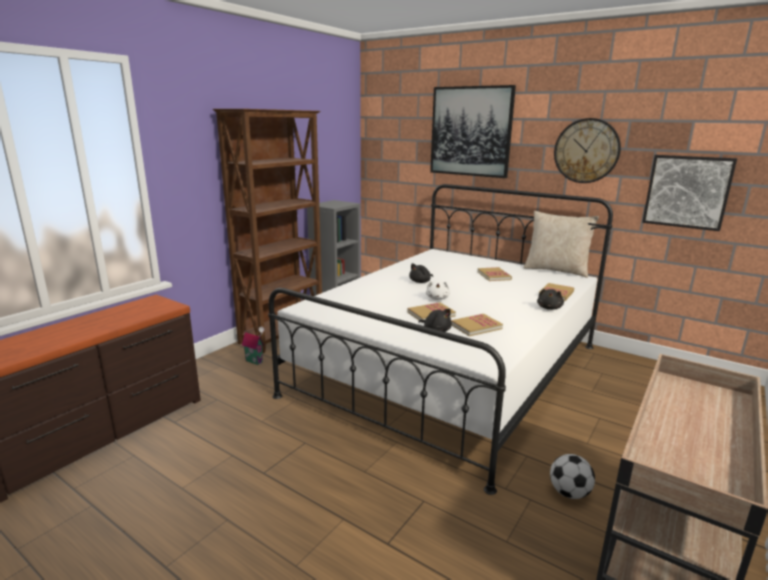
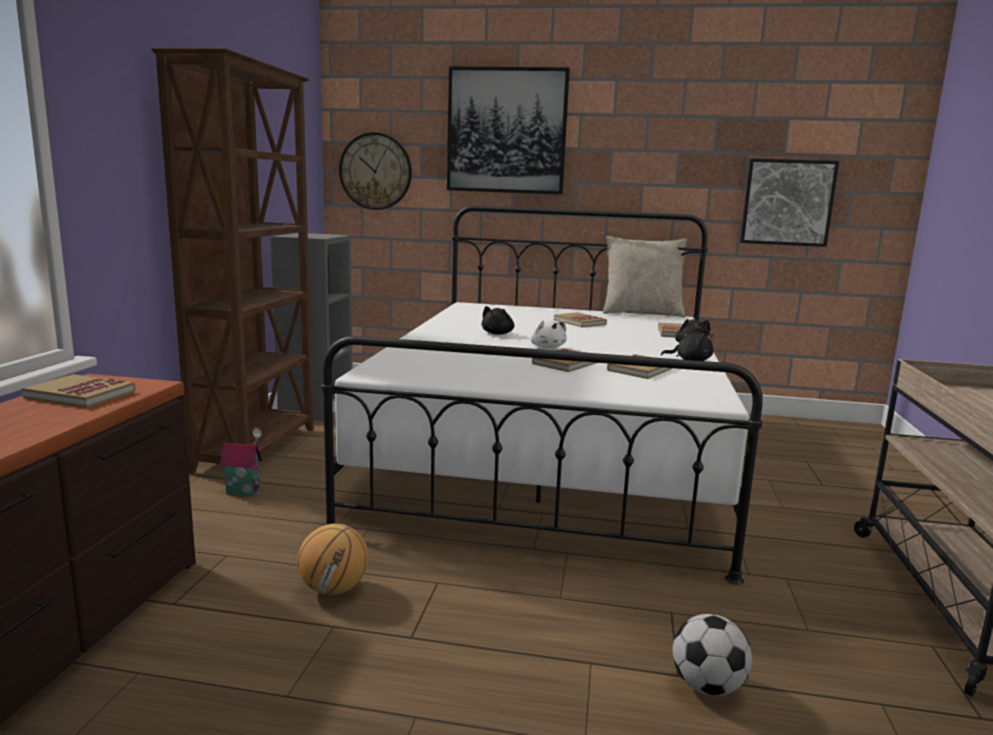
camera: 25 degrees left, 5 degrees down
black plush toy [419,309,452,332] -> black plush toy moved to [661,330,714,361]
football [550,454,595,499] -> football moved to [673,614,752,696]
wall clock [554,118,621,183] -> wall clock moved to [339,132,412,210]
none -> book [22,374,135,408]
none -> basketball [298,524,369,595]

